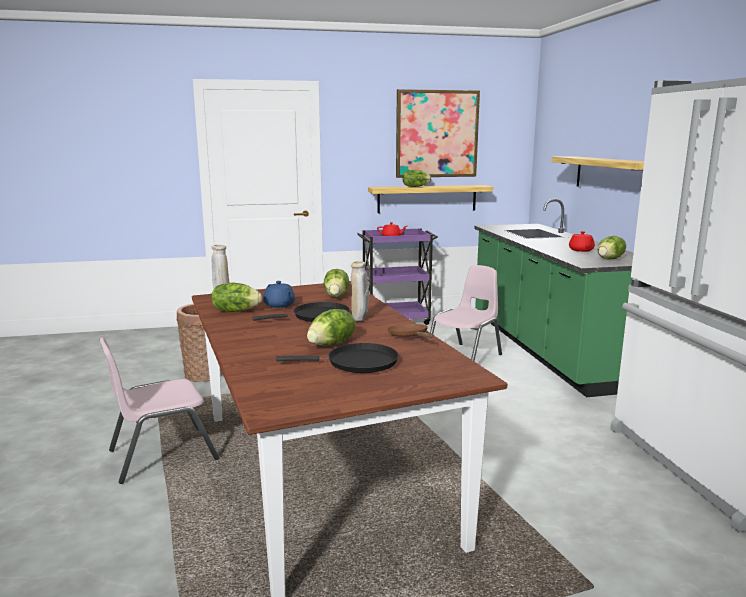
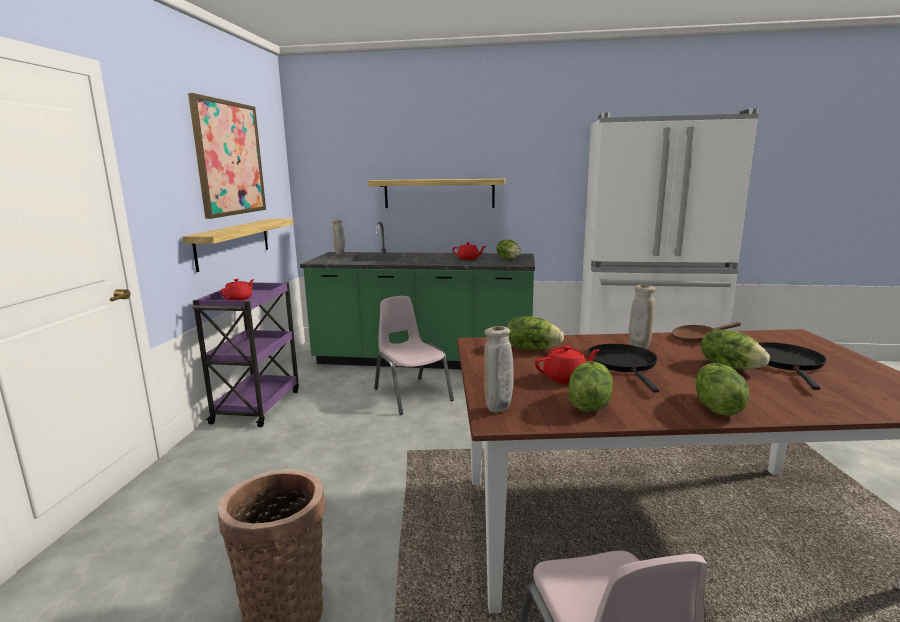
camera: 70 degrees left, 0 degrees up
blue teapot [263,281,295,308] -> red teapot [535,345,600,384]
lettuce [402,170,431,187] -> lettuce moved to [695,363,749,416]
none -> beige vase [332,220,345,255]

